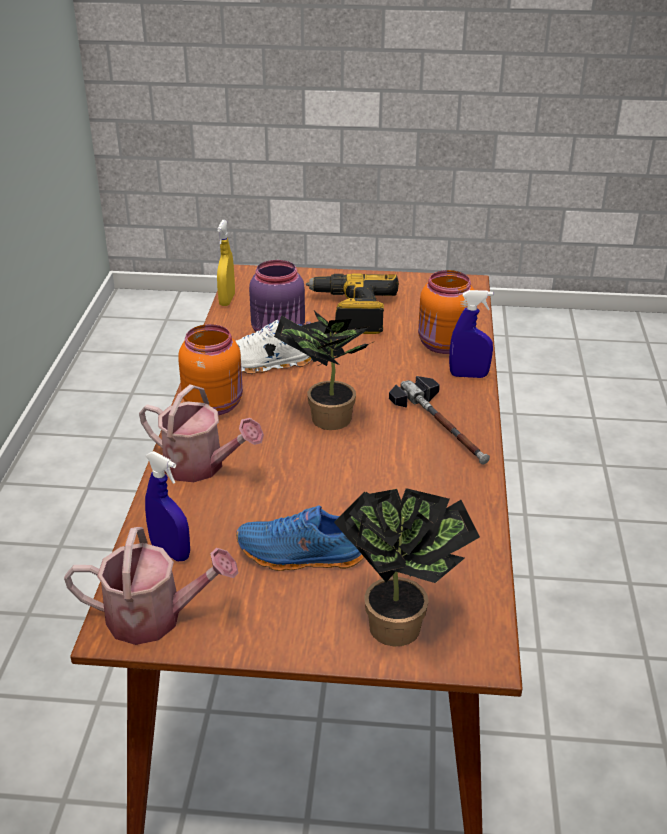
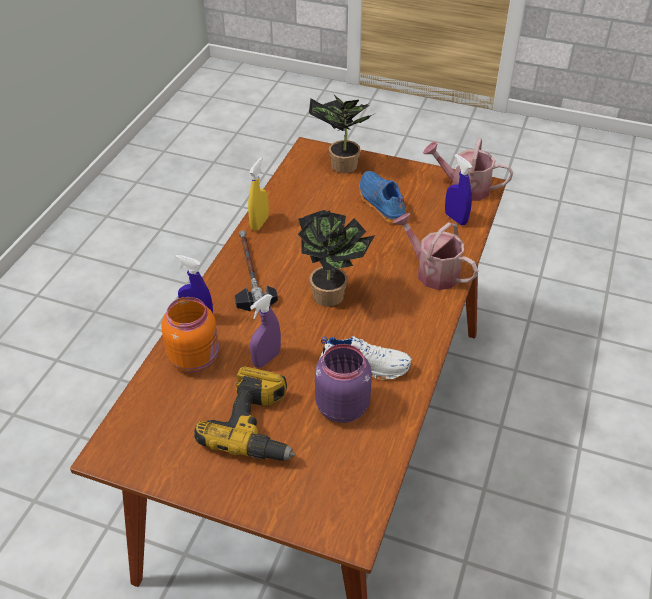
camera: 165 degrees left, 10 degrees up
orange jar [178,324,243,415] -> none
yellow spray bottle [217,220,235,306] -> yellow spray bottle moved to [248,158,269,231]
blue shoe [236,505,364,571] -> blue shoe turned 135 degrees counterclockwise [359,171,406,223]
none -> purple spray bottle [250,294,281,368]

